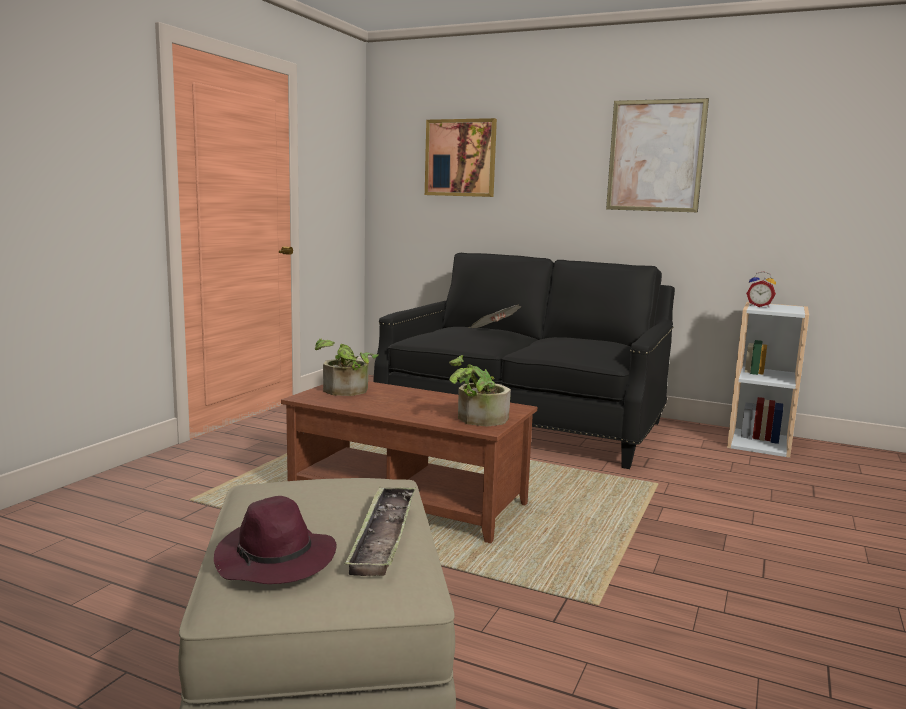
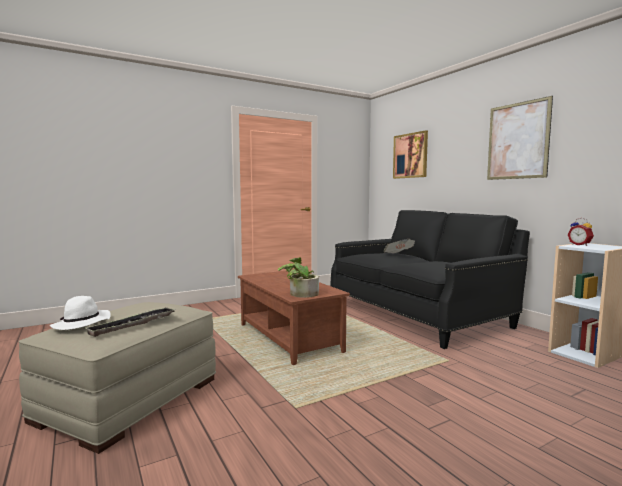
camera: 35 degrees right, 5 degrees down
purple hat [214,496,336,584] -> white hat [50,296,111,330]
potted plant [315,339,379,396] -> none

